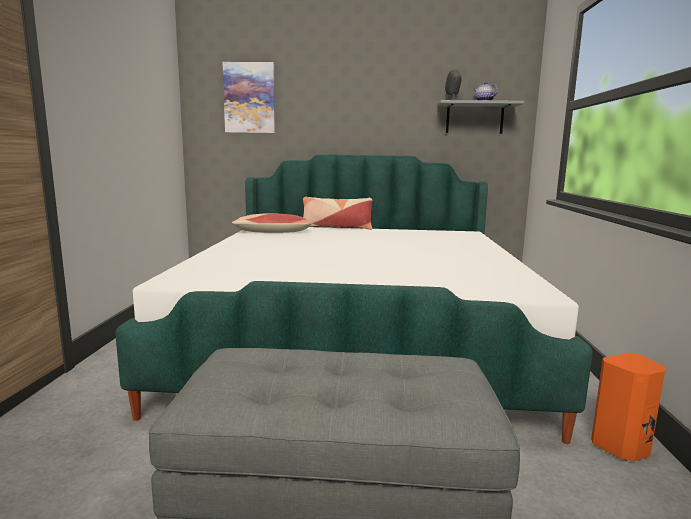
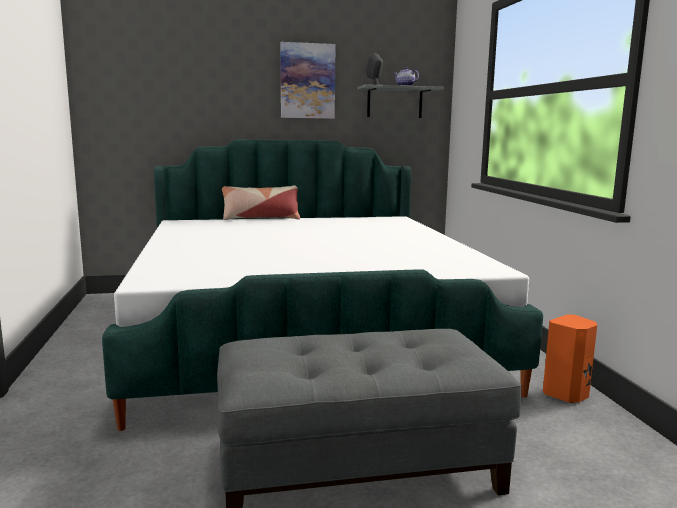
camera: 15 degrees left, 0 degrees up
picture [222,62,275,133] -> picture moved to [280,42,336,119]
pillow [232,213,312,233] -> none

